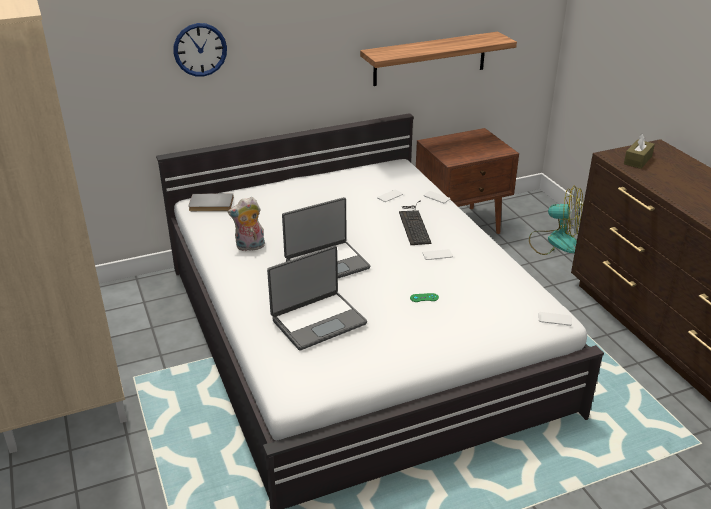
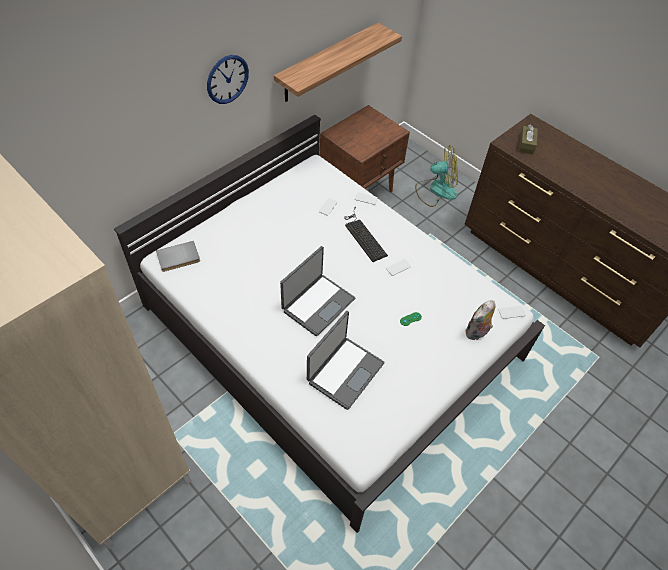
camera: 25 degrees left, 20 degrees up
wall clock [173,23,227,77] -> wall clock moved to [207,55,249,104]
plush toy [228,197,265,251] -> plush toy moved to [465,300,496,340]

